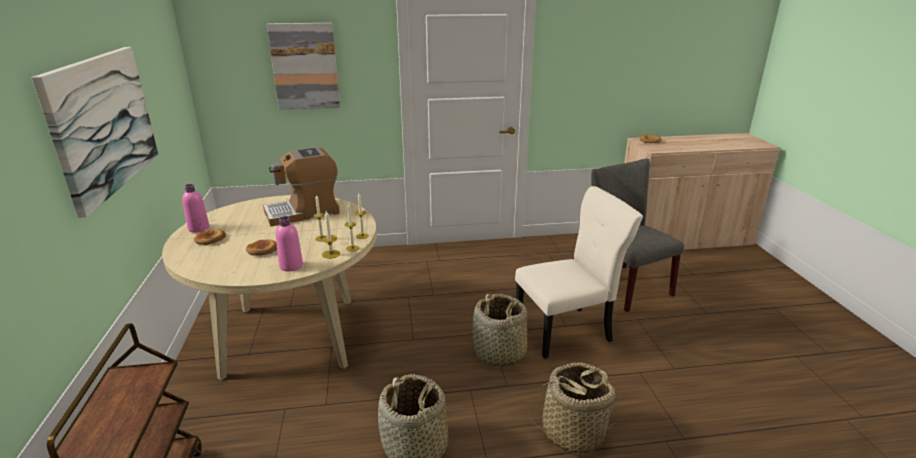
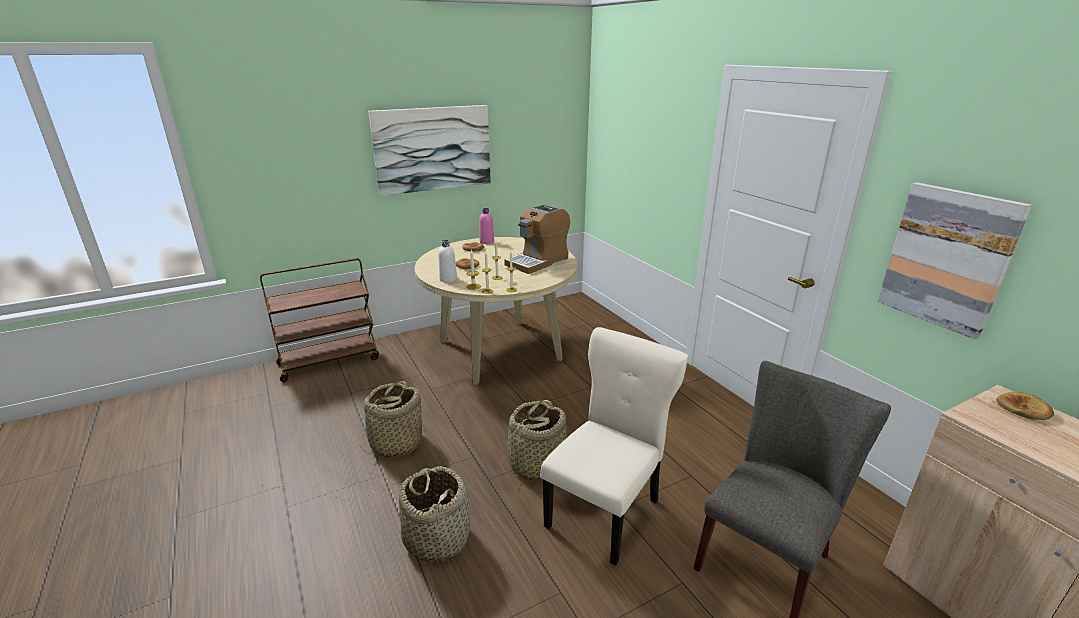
camera: 70 degrees right, 0 degrees up
coffee machine [263,147,340,226] -> coffee machine turned 90 degrees counterclockwise [504,204,570,274]
picture [266,23,340,110] -> picture moved to [877,182,1032,340]
pink bottle [276,216,303,271] -> white bottle [438,240,457,283]
beige chair [515,186,643,359] -> beige chair turned 105 degrees counterclockwise [540,327,688,566]

